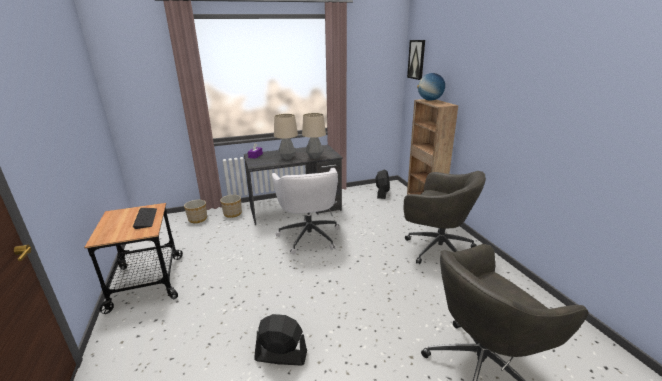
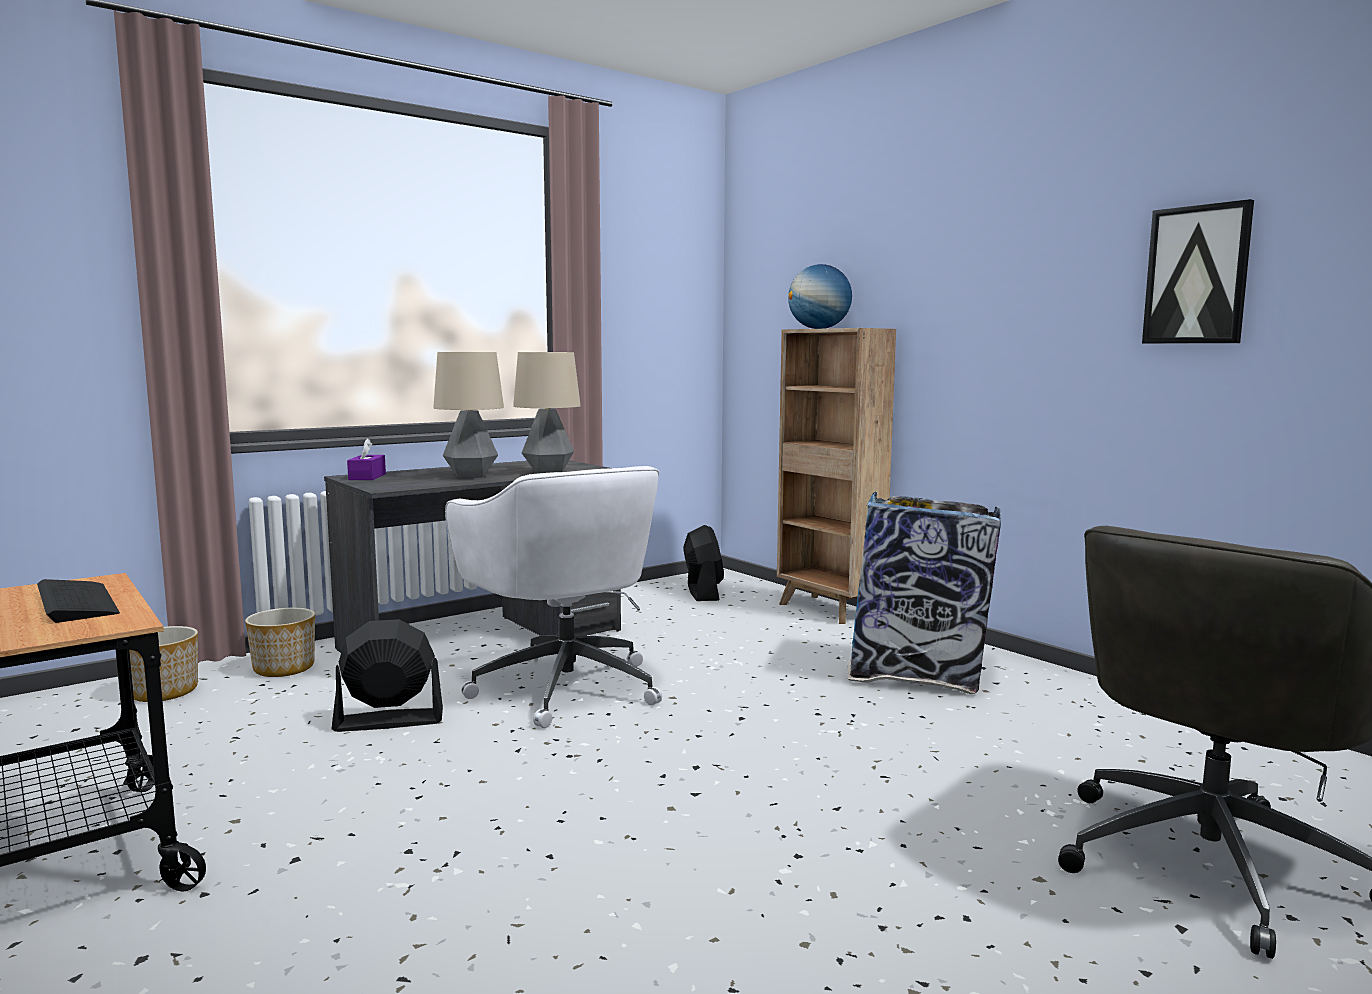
camera: 20 degrees left, 15 degrees down
black fan [254,314,307,366] -> black fan moved to [332,619,443,732]
grey office chair [403,171,486,264] -> trash can [847,492,1001,694]
picture [407,40,425,80] -> picture moved to [1142,199,1254,344]

